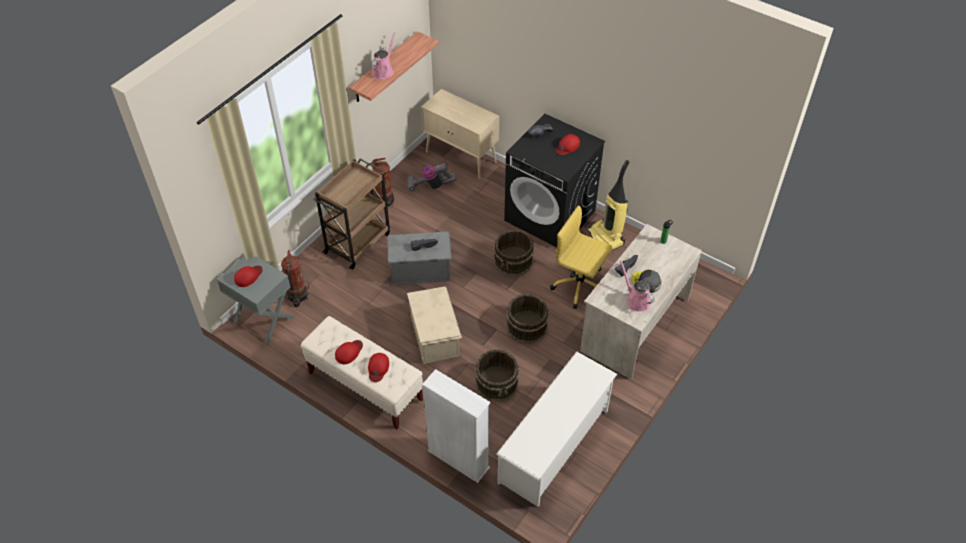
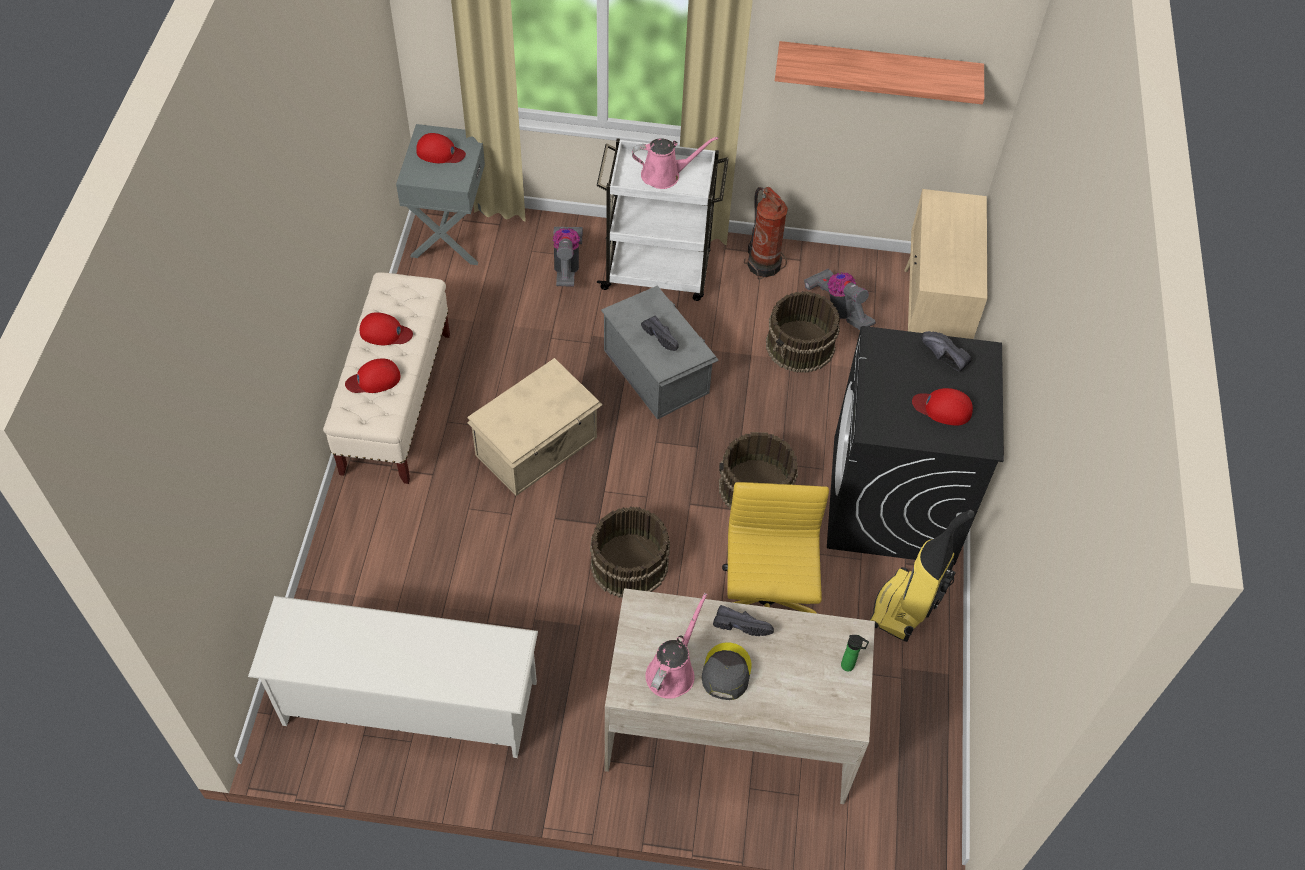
camera: 60 degrees right, 5 degrees up
fire extinguisher [281,250,309,307] -> none
brown cart [313,159,390,270] -> white cart [597,139,729,301]
pink watering can [372,32,395,80] -> pink watering can moved to [632,137,718,189]
white bookcase [422,369,490,483] -> none
brown bucket [475,349,519,402] -> brown bucket moved to [766,291,840,373]
none -> vacuum cleaner [552,227,583,286]

